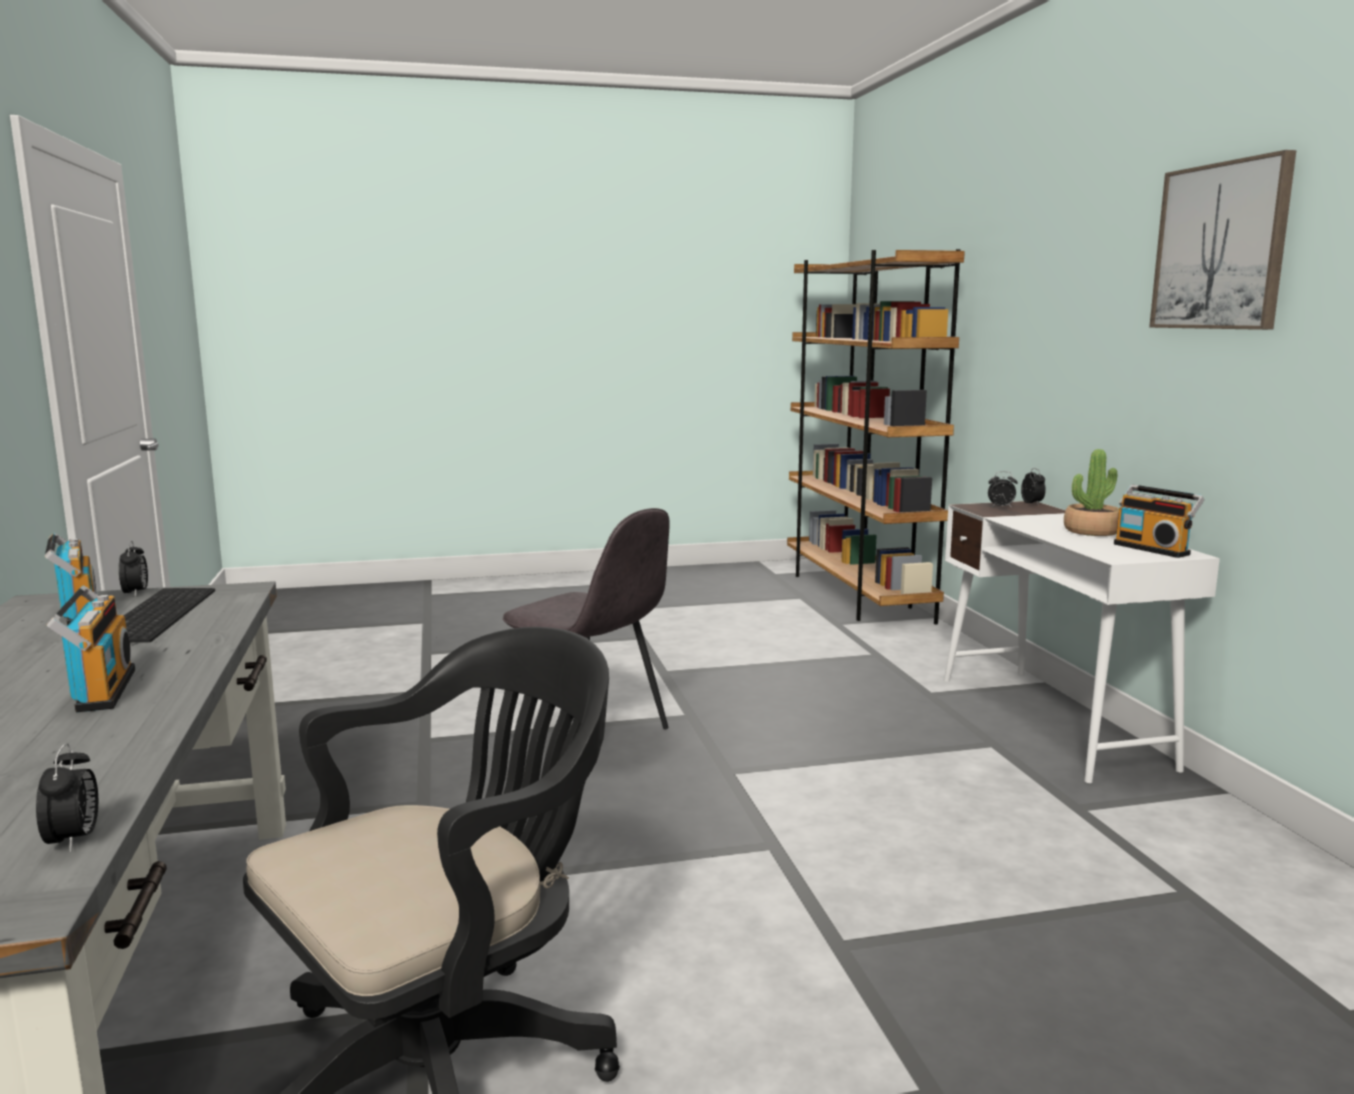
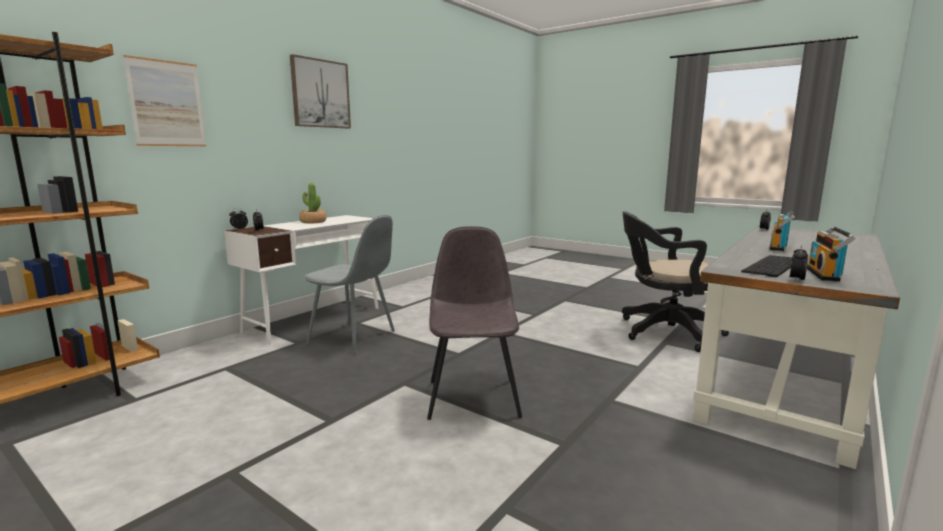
camera: 130 degrees left, 0 degrees up
radio [1114,485,1204,558] -> none
none -> picture [123,55,206,146]
none -> grey chair [304,215,395,354]

